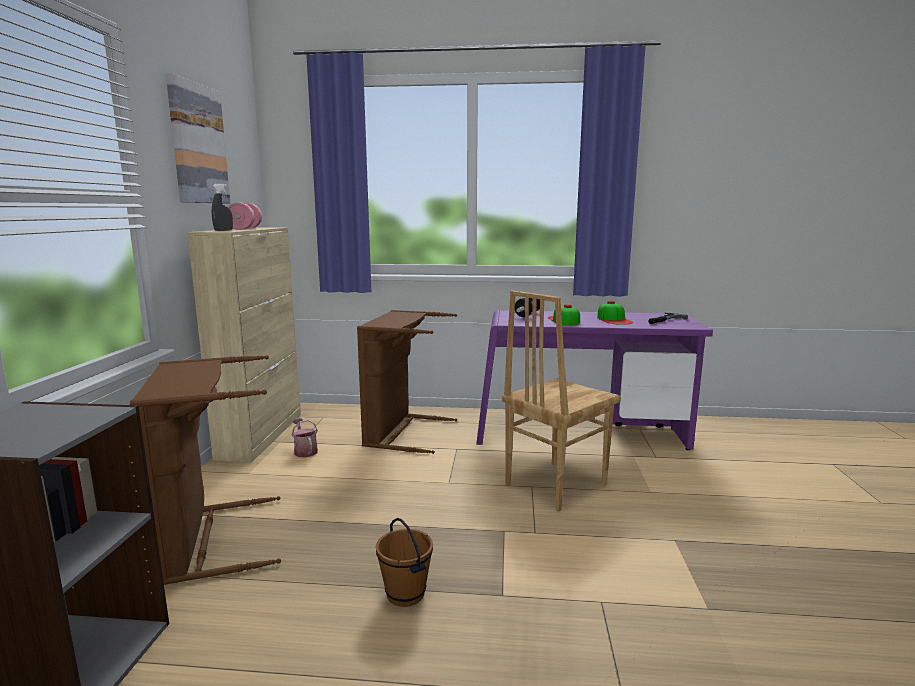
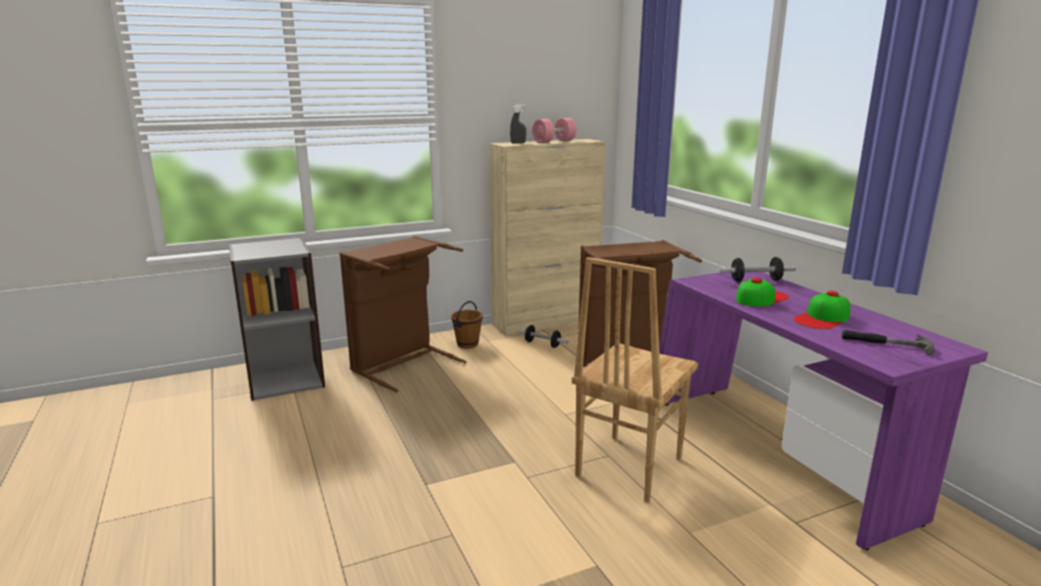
camera: 60 degrees right, 5 degrees up
picture [166,73,230,203] -> none
watering can [292,418,318,458] -> dumbbell [517,325,569,348]
brown bucket [376,518,433,607] -> brown bucket moved to [451,301,483,348]
brown chair [502,290,621,512] -> brown chair turned 75 degrees counterclockwise [571,257,698,502]

